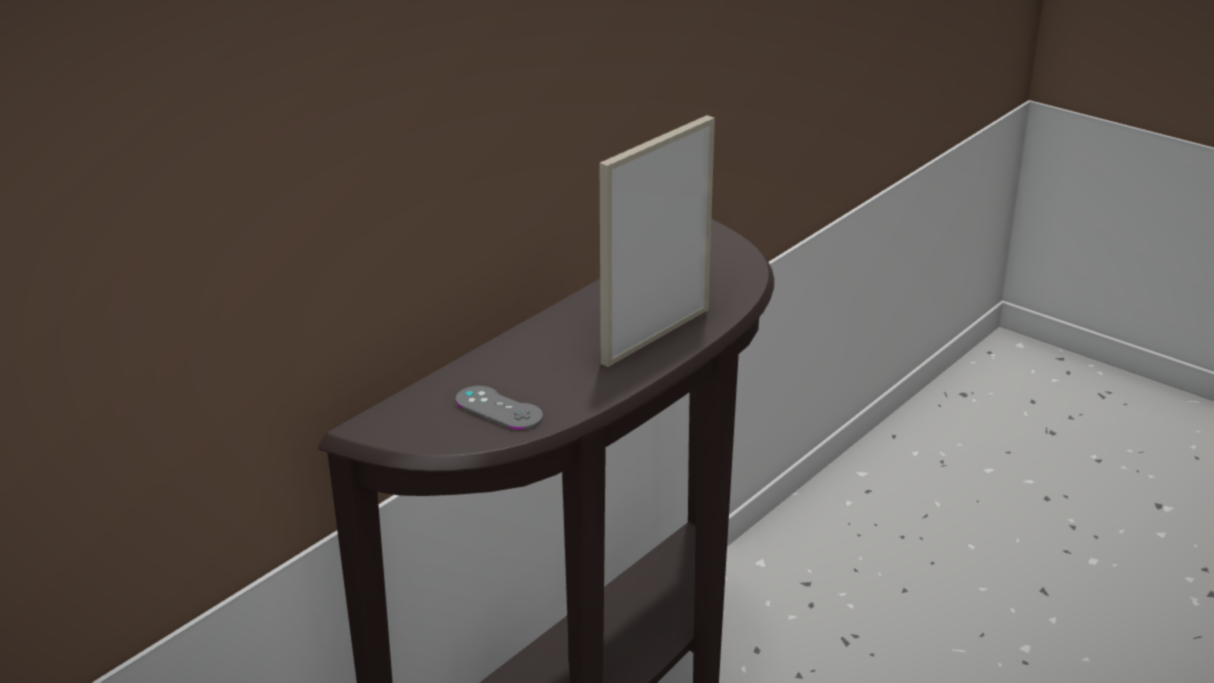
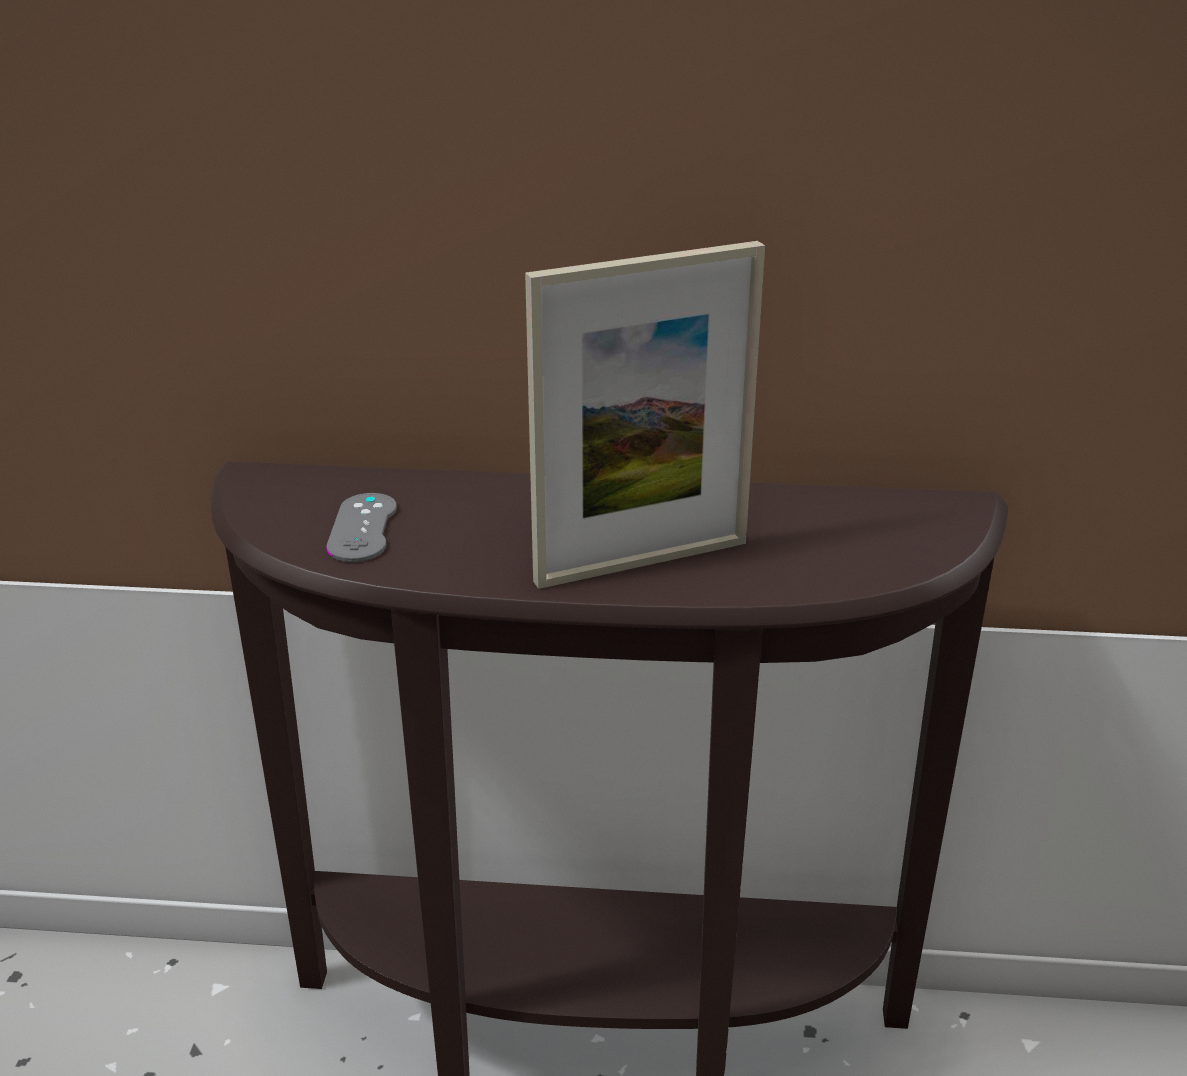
camera: 55 degrees right, 0 degrees up
picture frame [600,115,715,367] -> picture frame turned 150 degrees clockwise [525,241,765,589]

